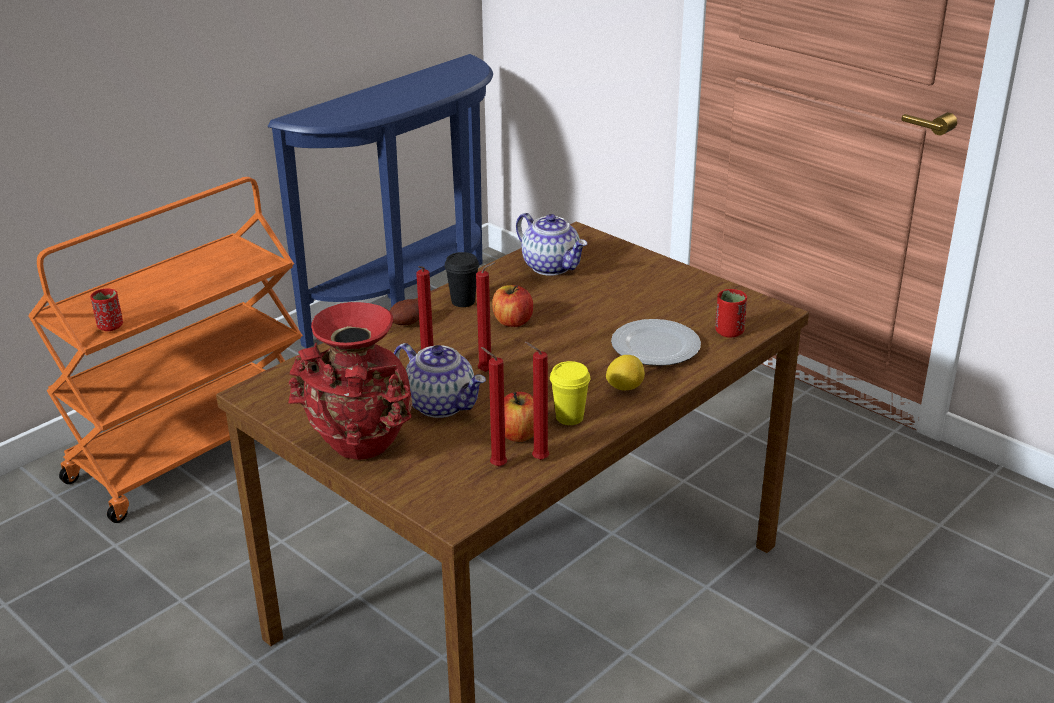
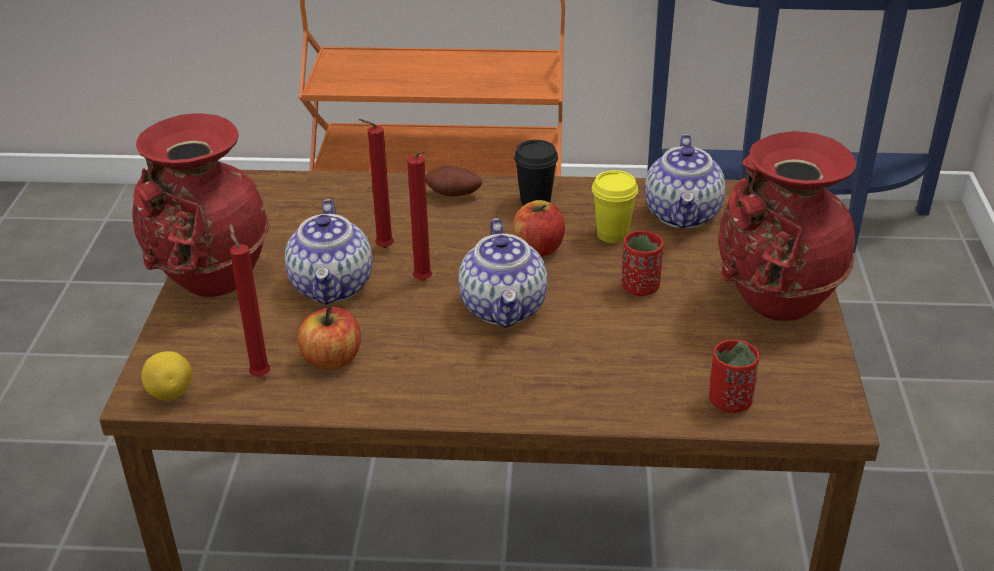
camera: 50 degrees right, 5 degrees up
red cup [90,288,123,331] -> red cup moved to [621,231,664,296]
red candle [525,342,549,460] -> none
yellow cup [550,361,590,425] -> yellow cup moved to [592,170,638,243]
lemon [606,355,645,390] -> lemon moved to [141,351,192,401]
plate [611,319,701,366] -> none
none -> teapot [458,218,547,328]
none -> red vase [719,131,857,321]

